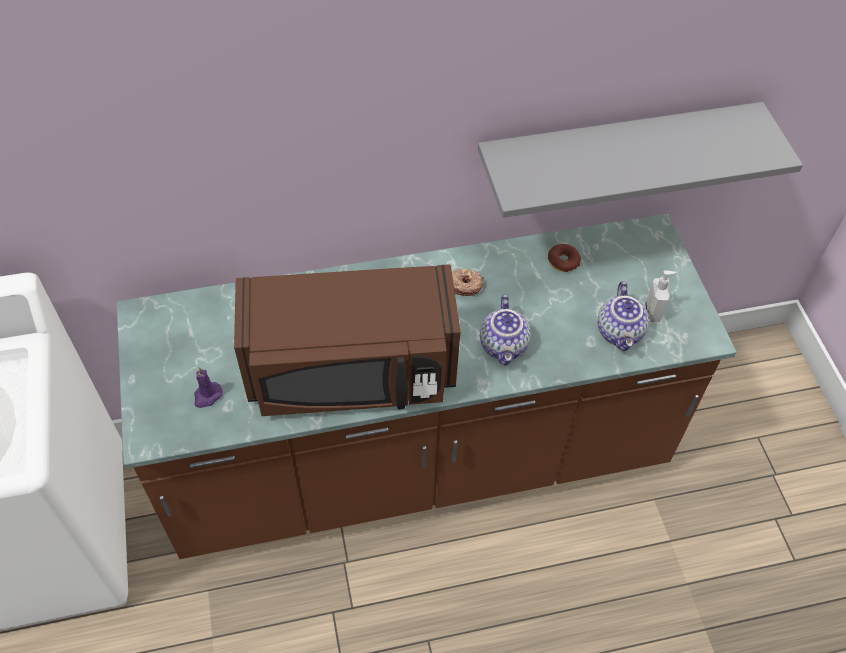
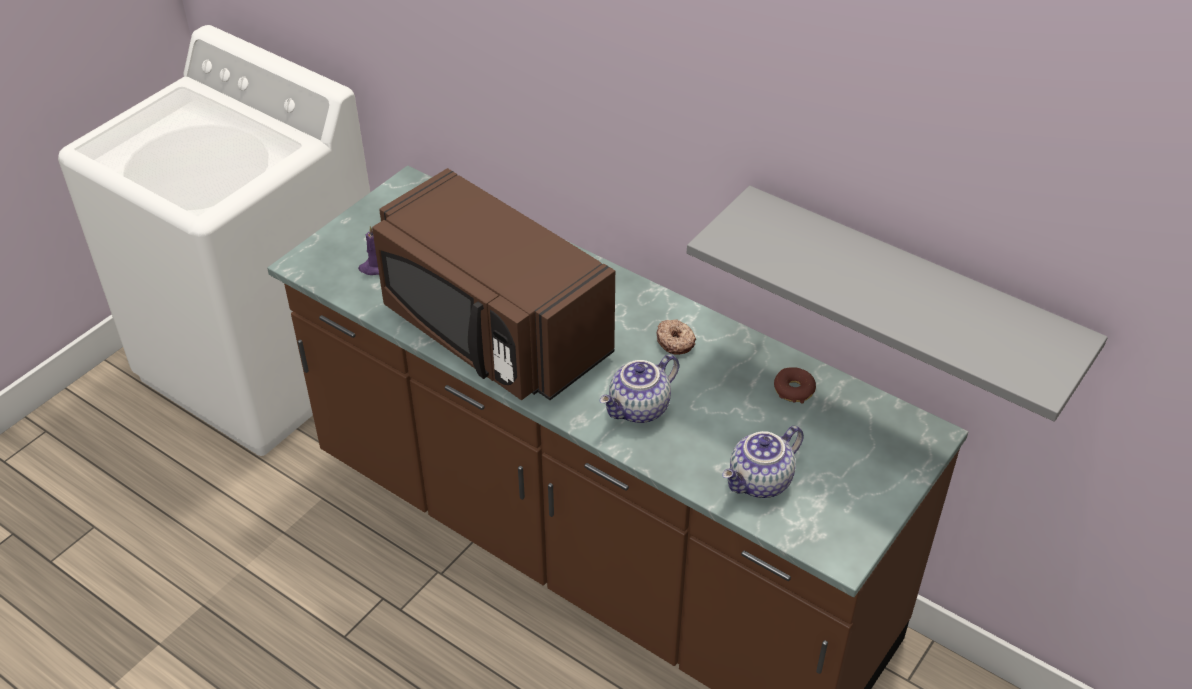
camera: 50 degrees right, 10 degrees down
soap dispenser [645,270,677,322] -> none

